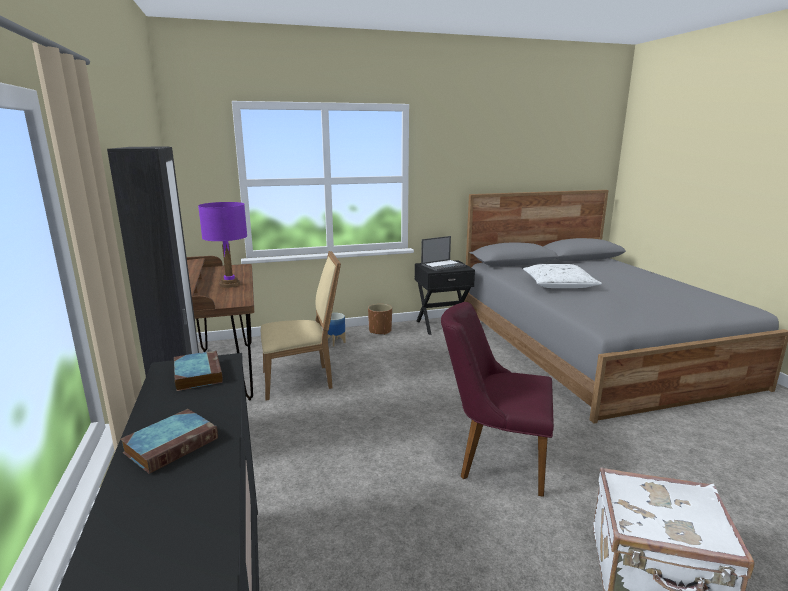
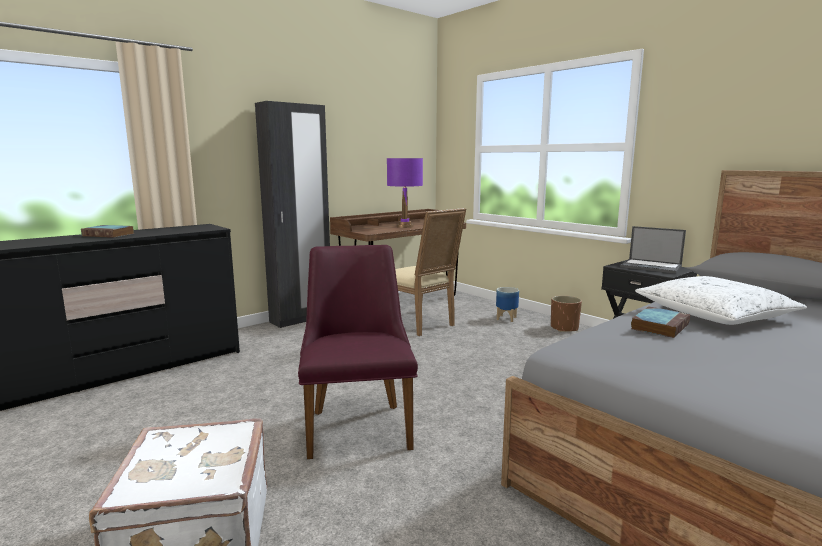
camera: 65 degrees right, 5 degrees down
book [174,350,223,391] -> book moved to [631,306,690,338]

